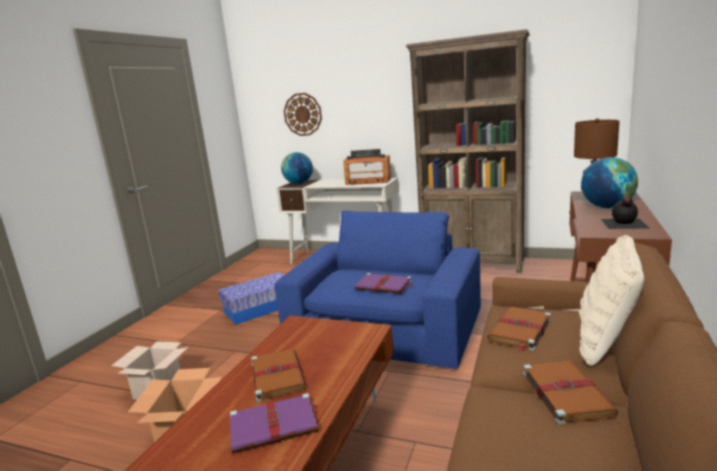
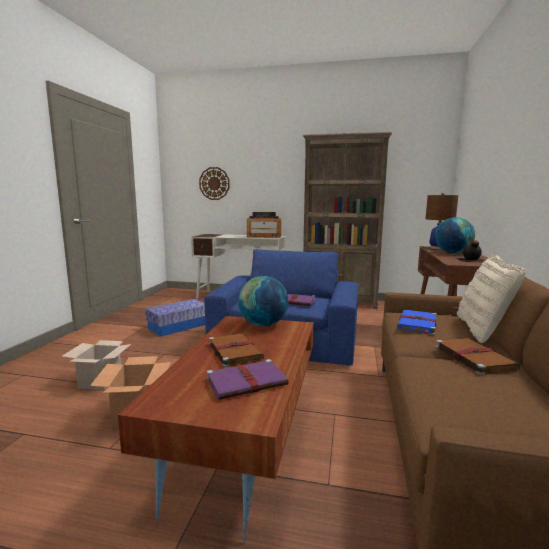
camera: 10 degrees left, 5 degrees down
globe [281,152,313,184] -> globe moved to [238,276,288,326]
brown book [487,307,551,352] -> blue book [397,310,437,336]

